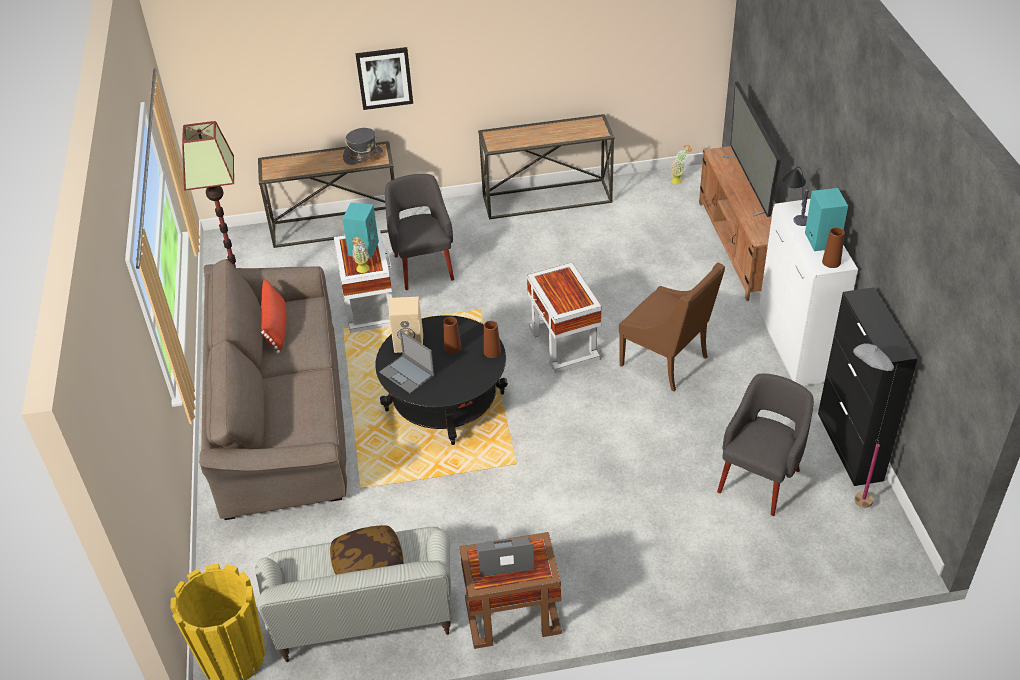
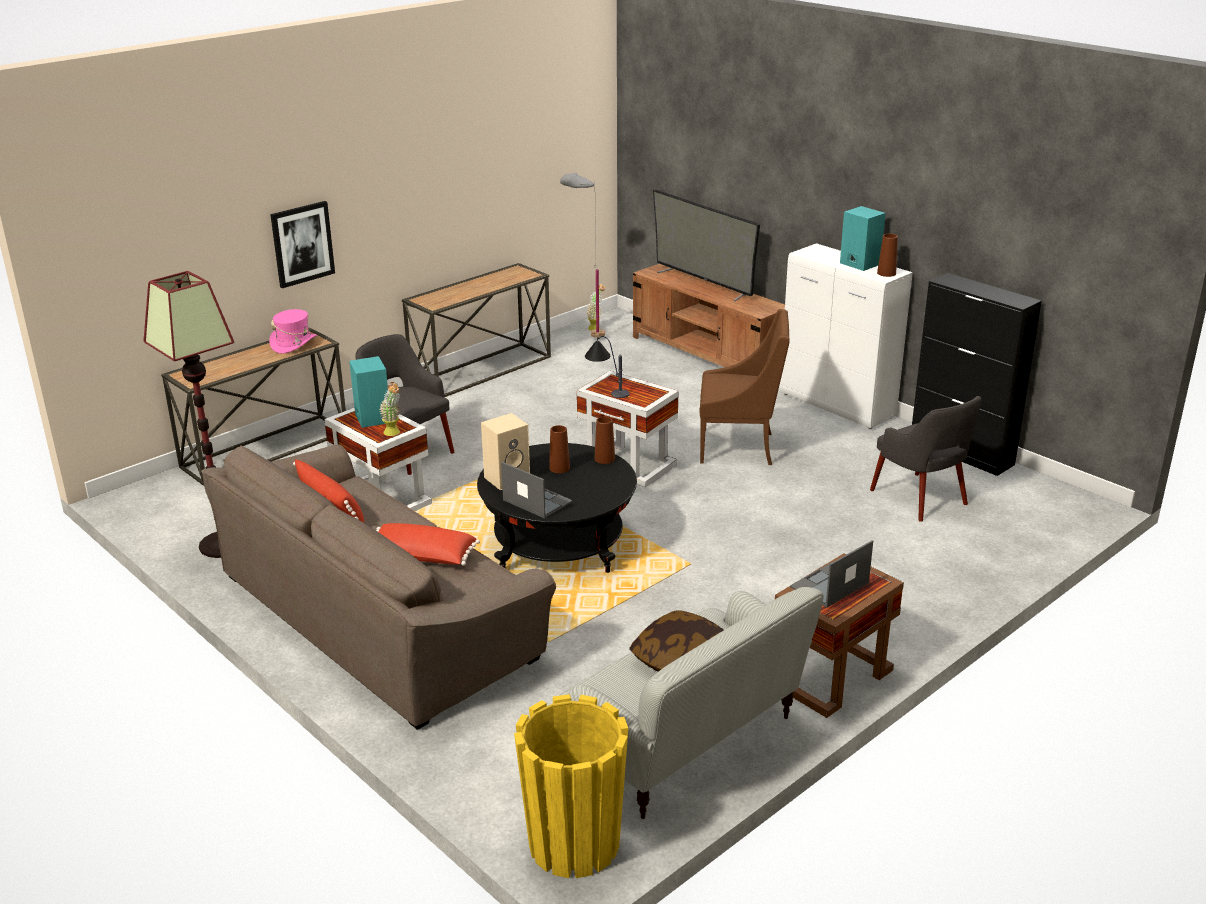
camera: 35 degrees left, 15 degrees down
grey hat [343,128,383,165] -> pink hat [269,309,317,354]
laptop [379,330,435,394] -> laptop turned 150 degrees counterclockwise [501,462,573,519]
grey armchair [717,373,814,516] -> grey armchair turned 150 degrees clockwise [870,396,981,522]
table lamp [782,166,808,226] -> table lamp moved to [585,336,630,398]
grey floor lamp [853,343,897,508] -> grey floor lamp moved to [560,173,605,338]
none -> red pillow [376,523,480,565]

